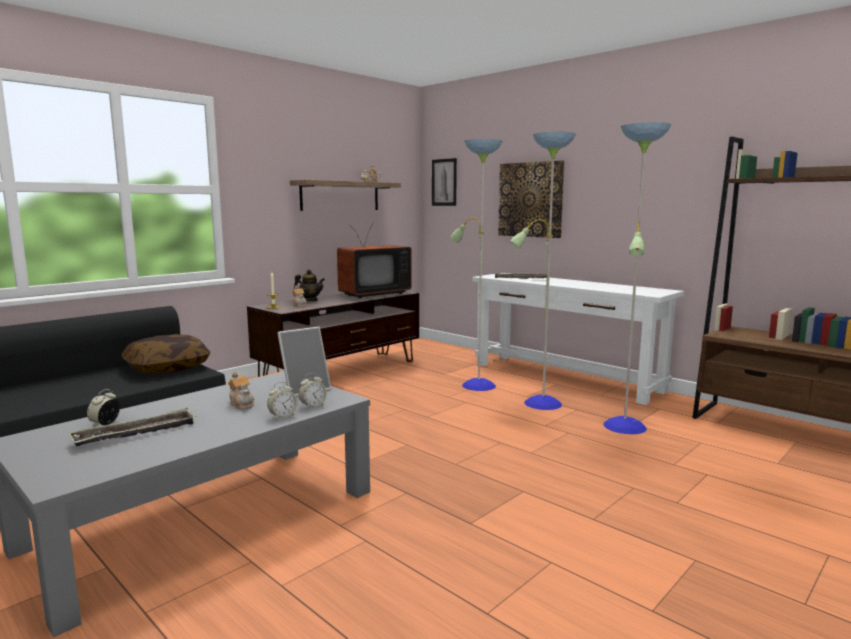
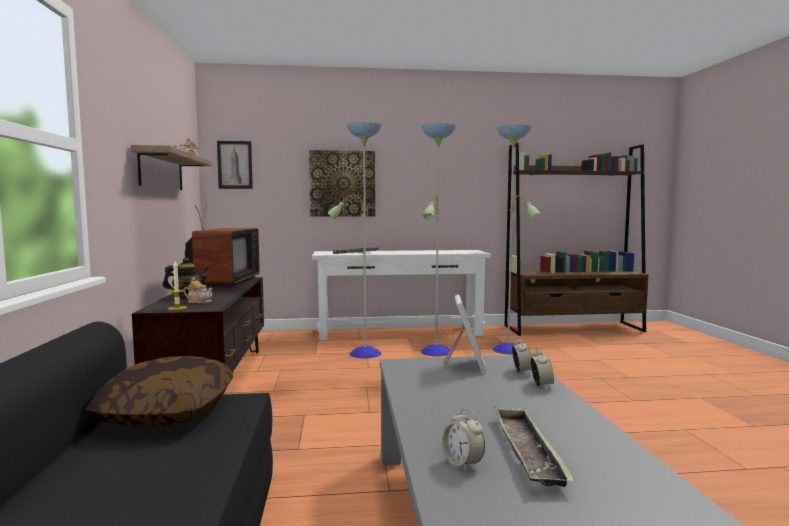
camera: 50 degrees left, 5 degrees down
teapot [228,372,254,409] -> none

